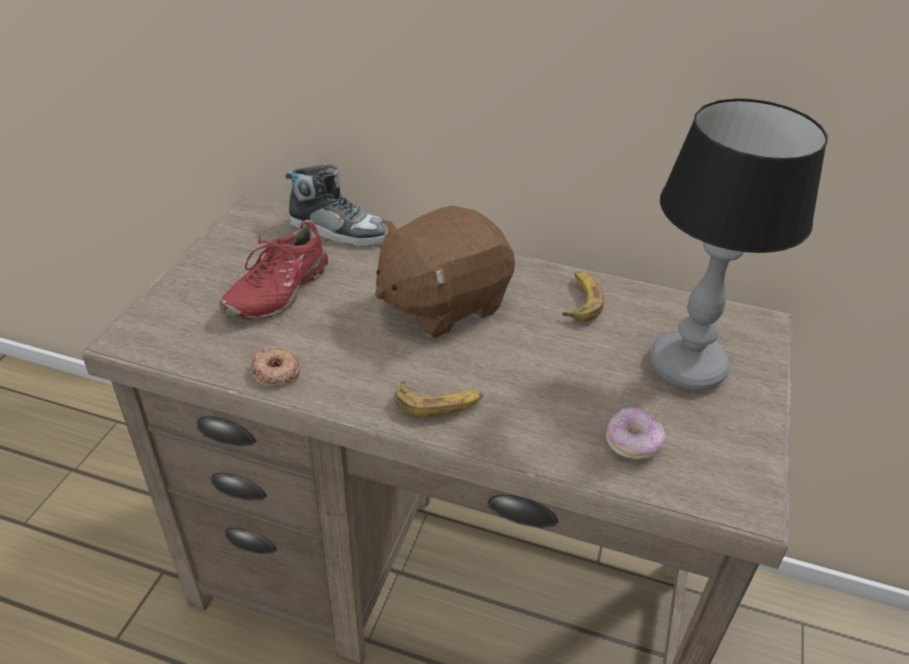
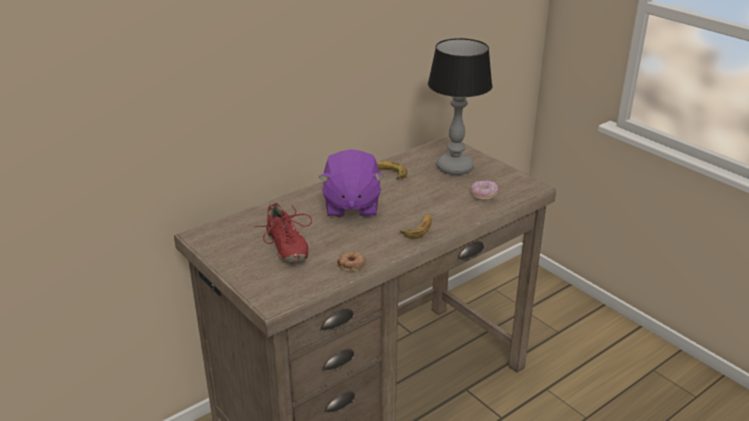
camera: 55 degrees left, 10 degrees down
shoe [286,164,386,247] -> none
brown plush toy [375,205,515,338] -> purple plush toy [318,149,384,218]

